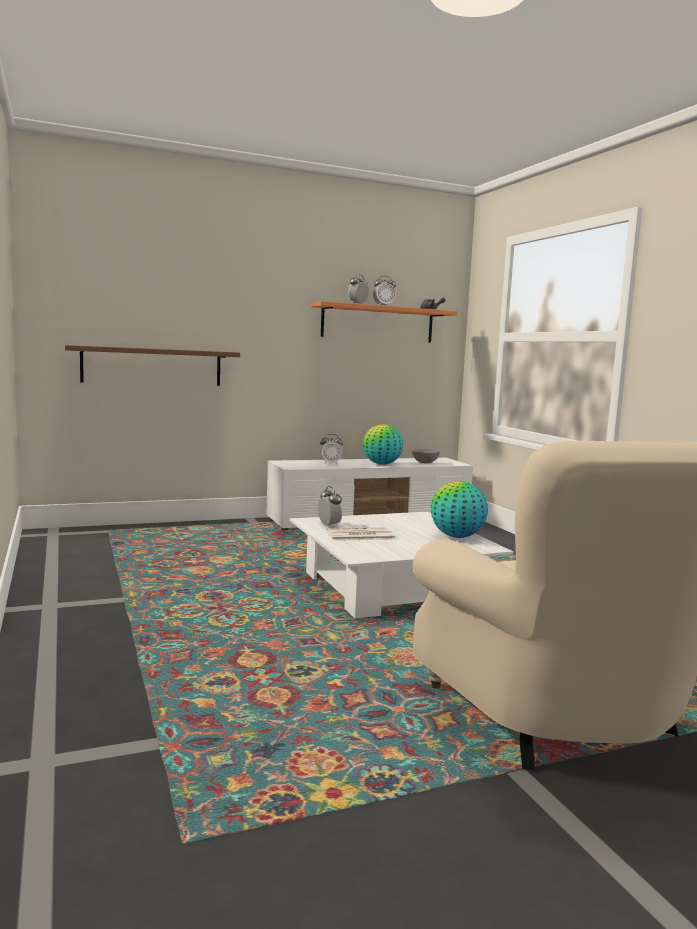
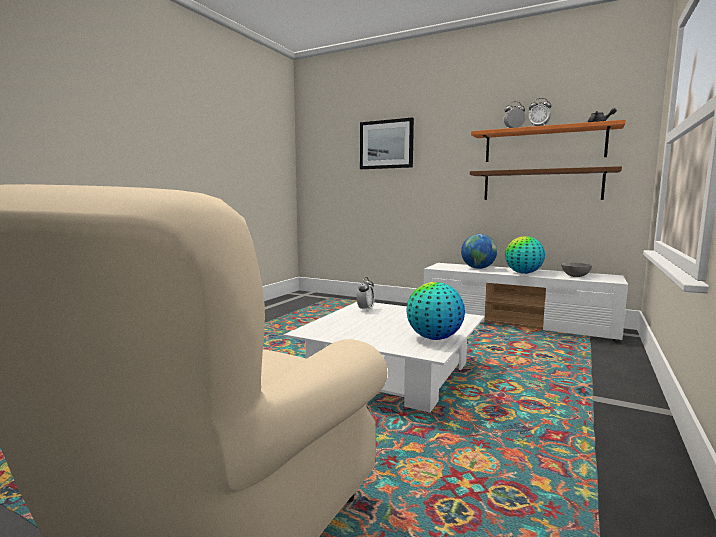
camera: 50 degrees right, 0 degrees up
brown shelf [65,345,240,386] -> brown shelf moved to [470,166,622,200]
alarm clock [320,434,343,464] -> globe [461,234,497,269]
newspaper [326,528,395,541] -> none
none -> picture [360,117,414,169]

